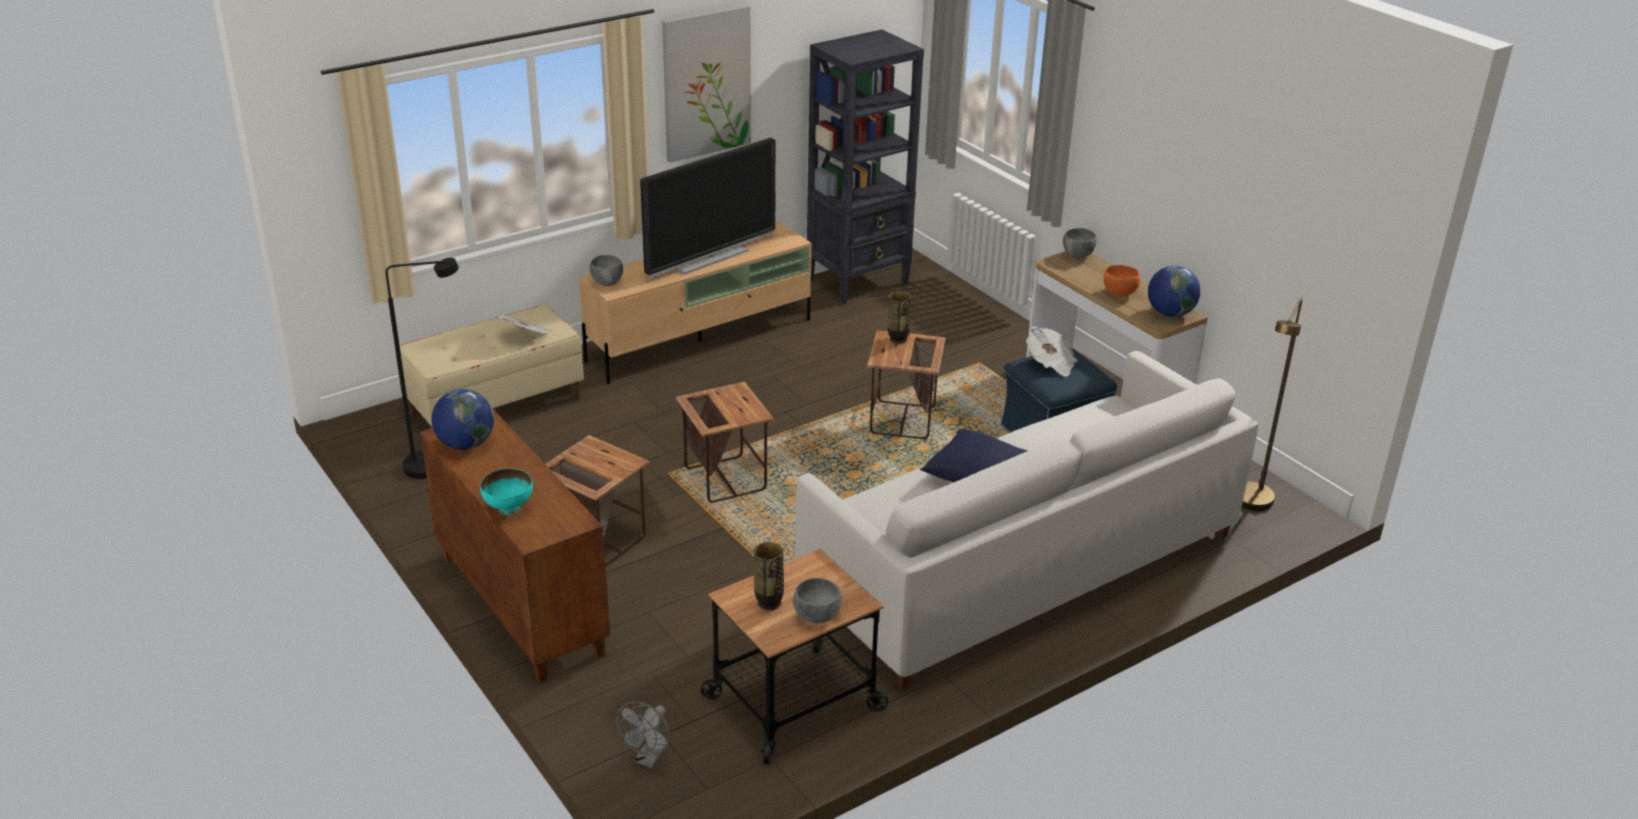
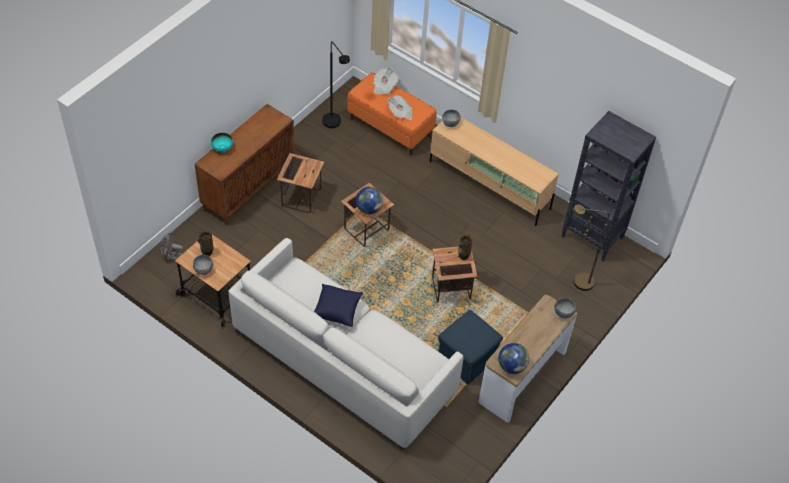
camera: 70 degrees right, 20 degrees up
beige bench [395,304,584,428] -> orange bench [347,73,436,155]
globe [432,389,494,450] -> globe moved to [356,187,383,214]
television [640,138,776,277] -> none
picture [662,5,751,163] -> none
newspaper [1026,326,1077,376] -> newspaper moved to [373,67,398,95]
orange bowl [1103,265,1140,296] -> none
brown floor lamp [1242,298,1302,511] -> brown floor lamp moved to [572,204,609,291]

